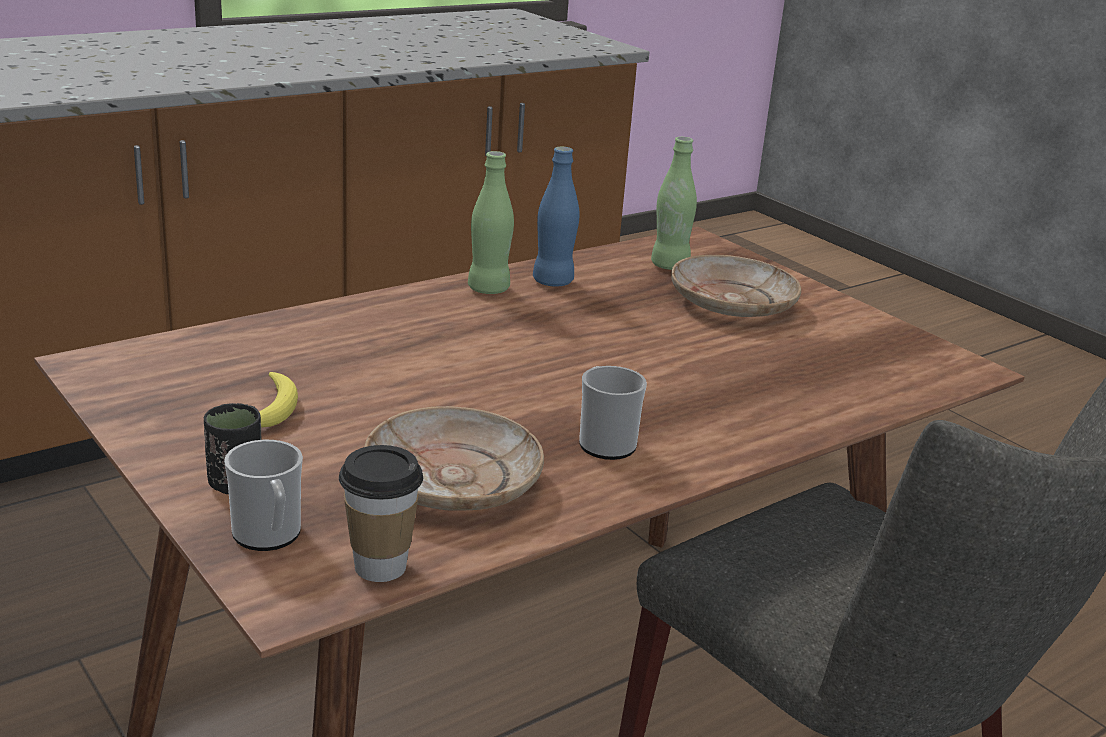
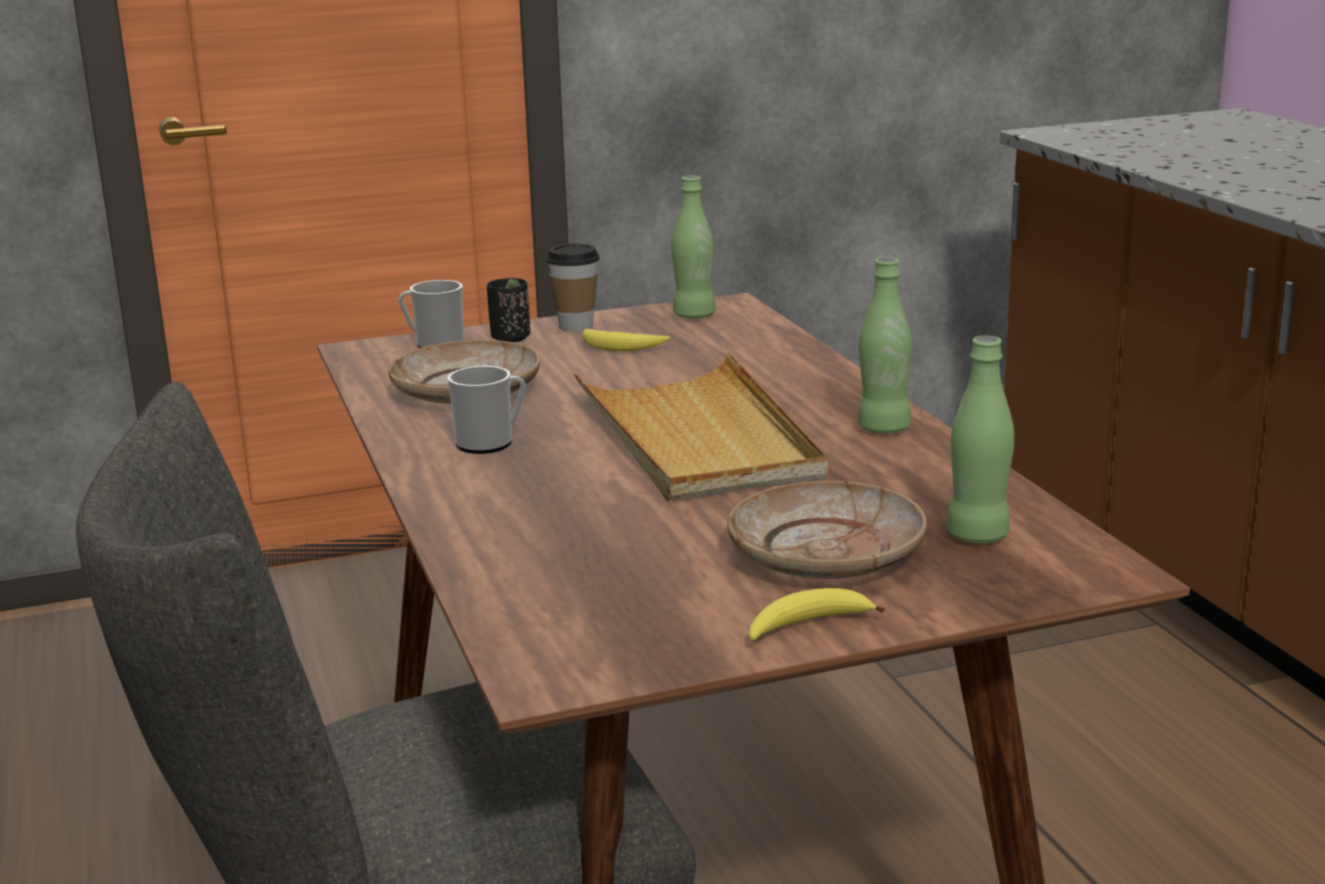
camera: 110 degrees right, 5 degrees down
cup [339,445,423,582] -> cup moved to [546,243,600,332]
blue bottle [533,147,579,286] -> none
none -> beige tray [572,353,828,502]
none -> green bottle [671,175,716,319]
none -> banana [749,588,885,641]

